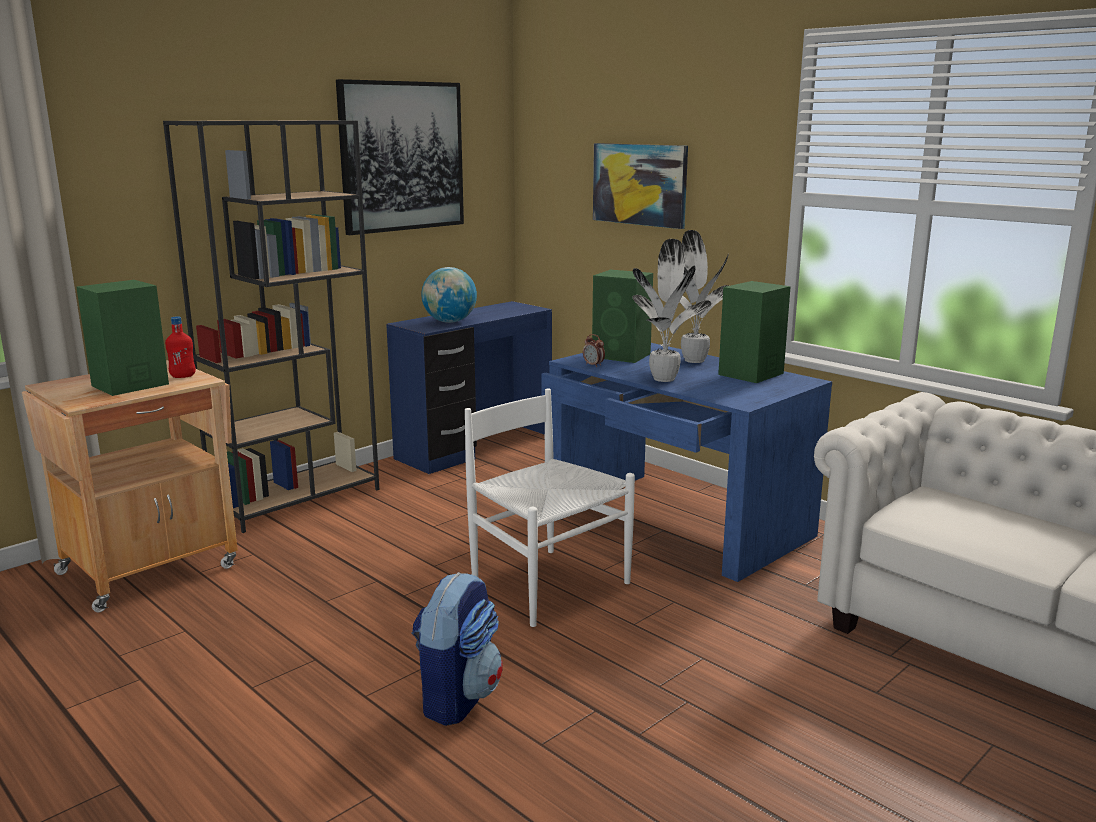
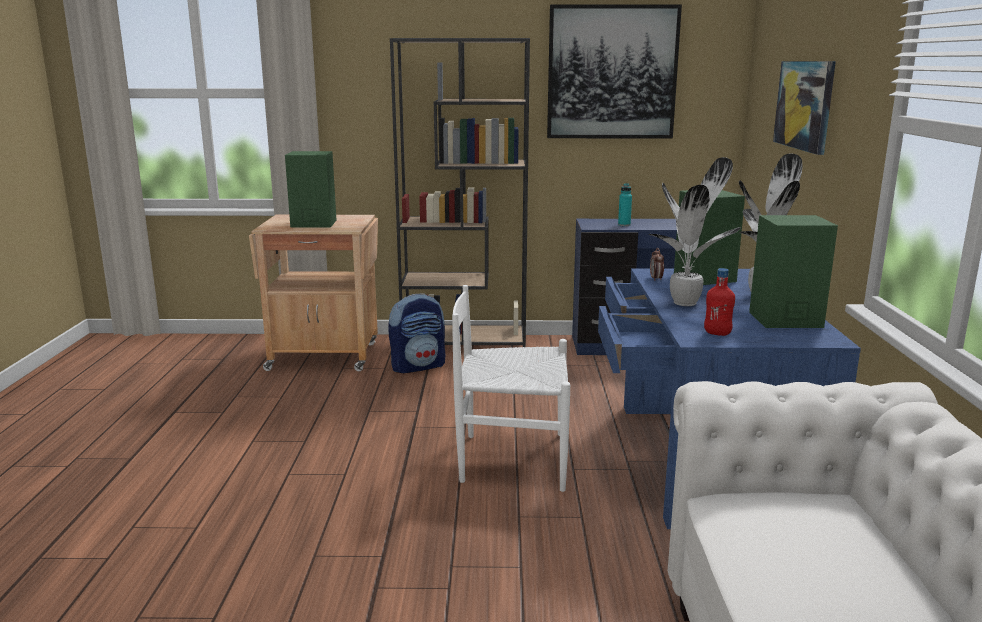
camera: 45 degrees right, 0 degrees up
red bottle [165,316,196,378] -> red bottle moved to [704,268,735,336]
backpack [411,572,503,726] -> backpack moved to [388,293,445,373]
globe [421,267,477,323] -> turquoise bottle [618,183,632,226]
white chair [465,388,635,627] -> white chair turned 90 degrees counterclockwise [452,285,570,492]

